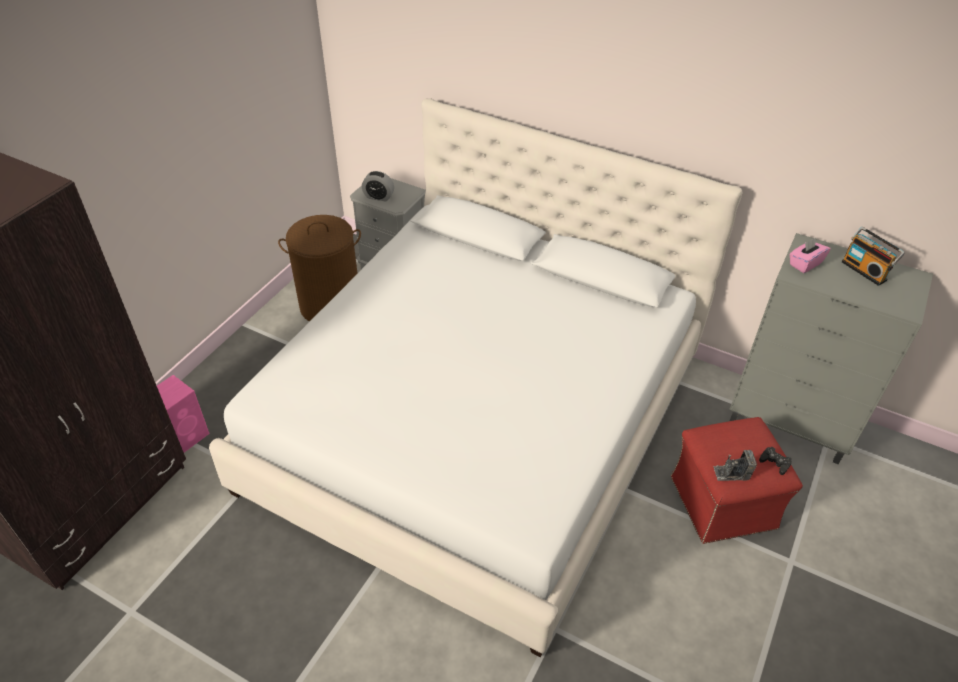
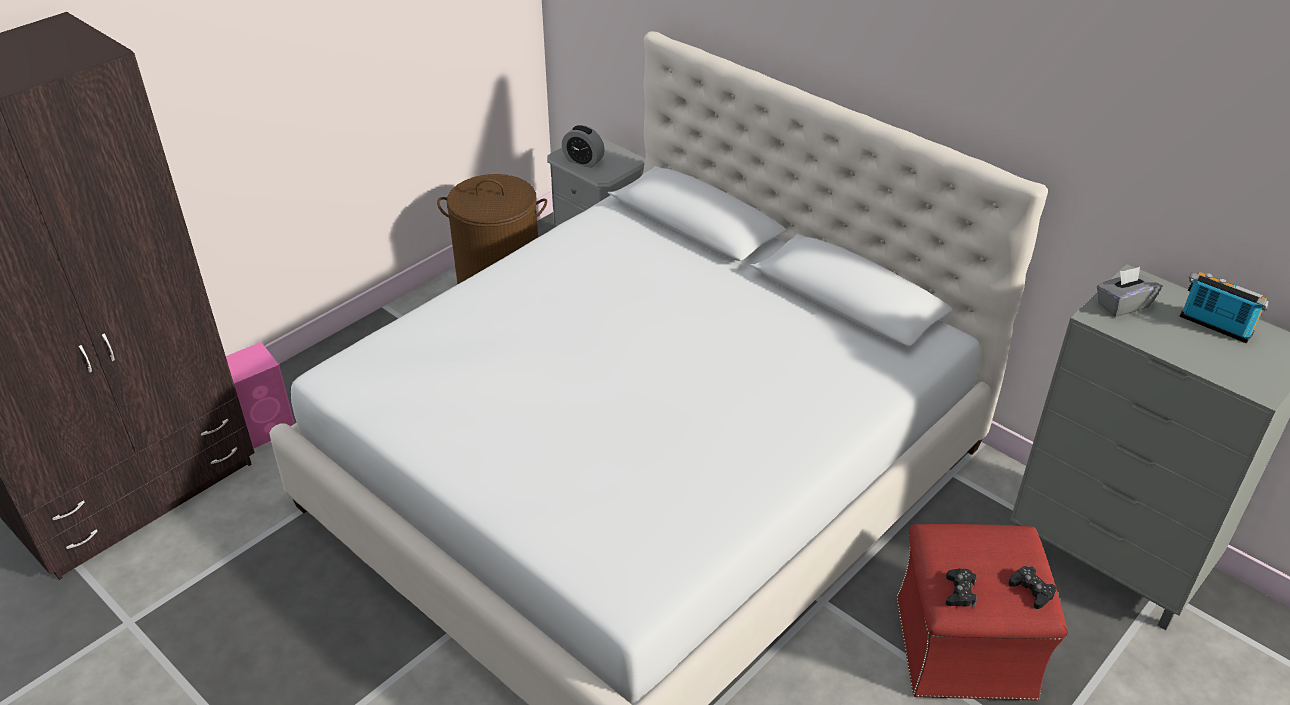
camera: 15 degrees right, 5 degrees down
camera [713,450,757,481] -> black game controller [946,568,977,607]
pink tissue box [789,238,831,273] -> grey tissue box [1097,267,1162,317]
radio [842,227,905,286] -> radio turned 150 degrees clockwise [1179,272,1268,343]

